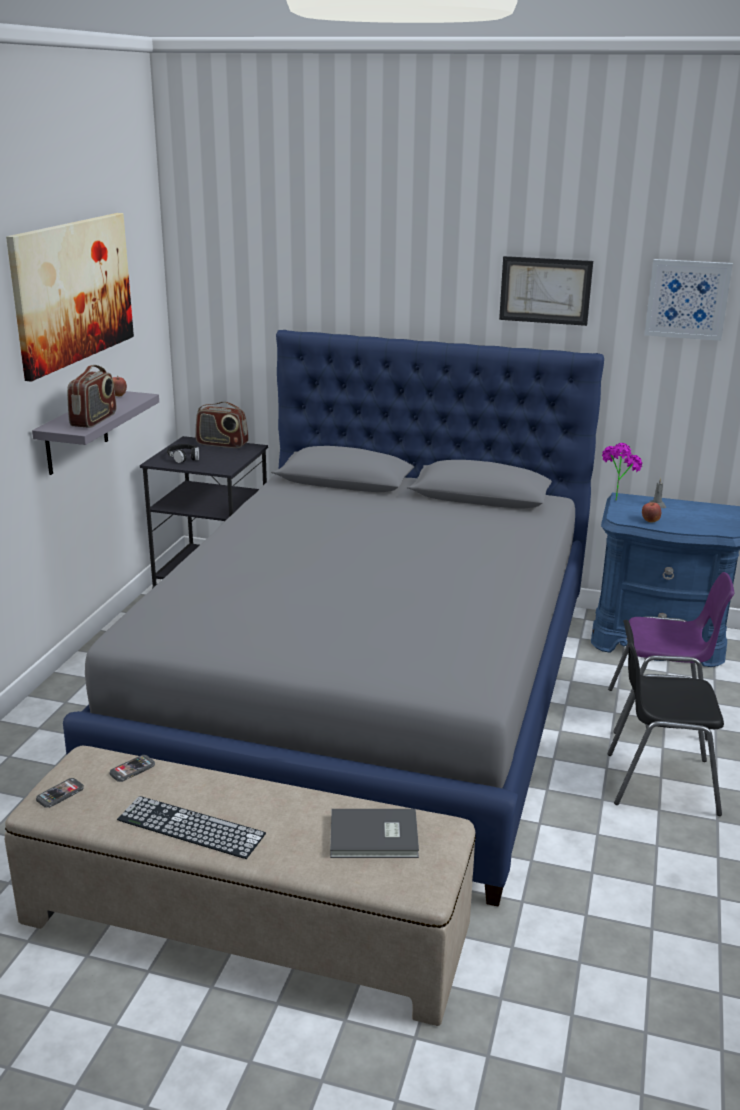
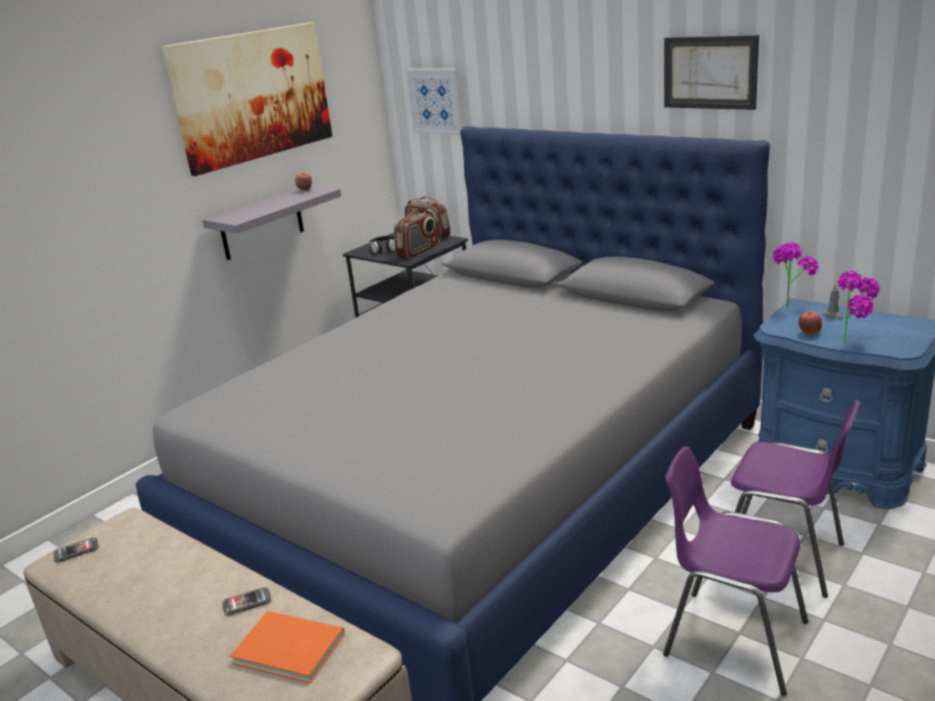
camera: 25 degrees right, 0 degrees up
radio [67,365,116,428] -> radio moved to [394,208,439,259]
phone [109,755,155,782] -> phone moved to [223,587,271,616]
keyboard [117,796,266,859] -> none
grey book [330,809,419,858] -> orange book [230,611,345,683]
black chair [607,620,724,816] -> purple chair [663,446,808,696]
picture [644,259,733,341] -> picture moved to [406,69,463,136]
none -> potted plant [838,271,880,342]

